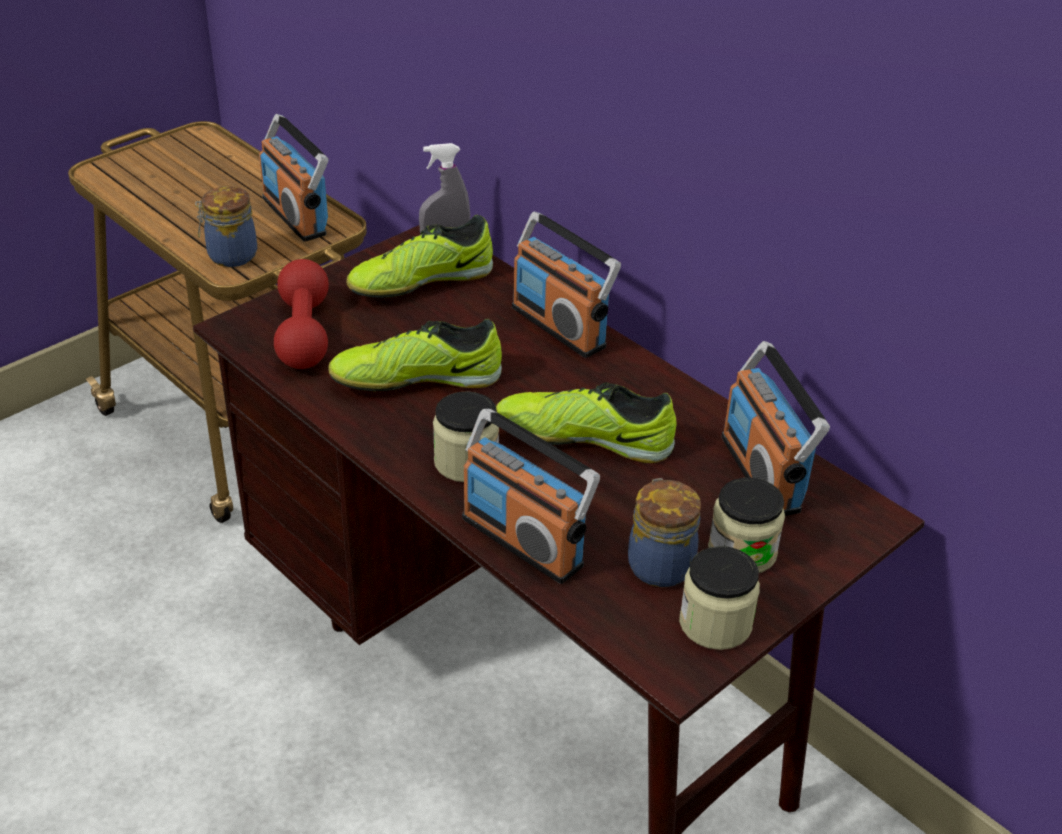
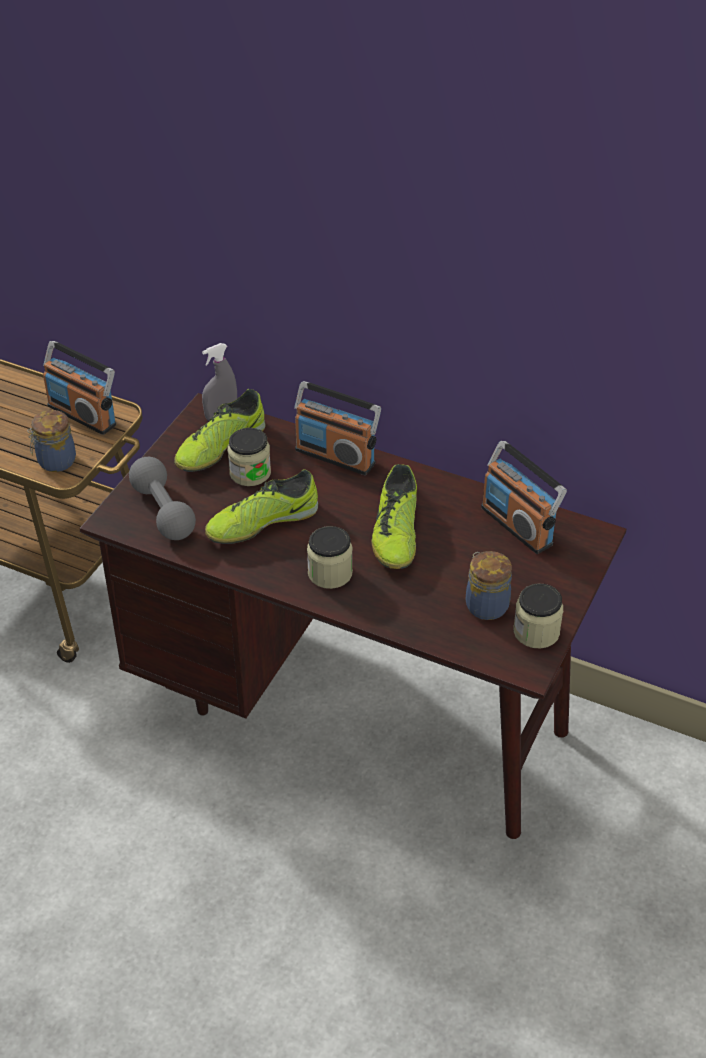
camera: 20 degrees left, 5 degrees up
red dumbbell [274,259,329,369] -> grey dumbbell [129,457,196,540]
radio [462,409,600,584] -> none
shoe [496,382,676,463] -> shoe turned 75 degrees counterclockwise [371,464,417,569]
jar [708,478,785,573] -> jar moved to [228,428,271,486]

